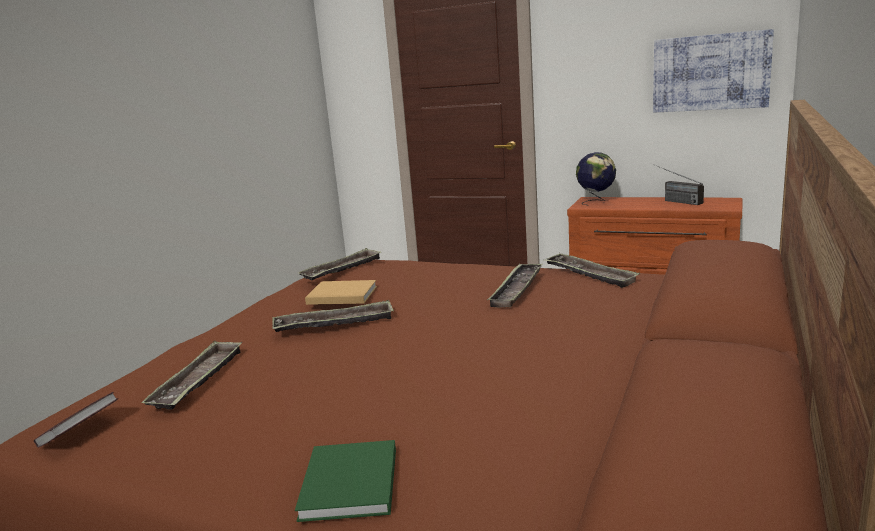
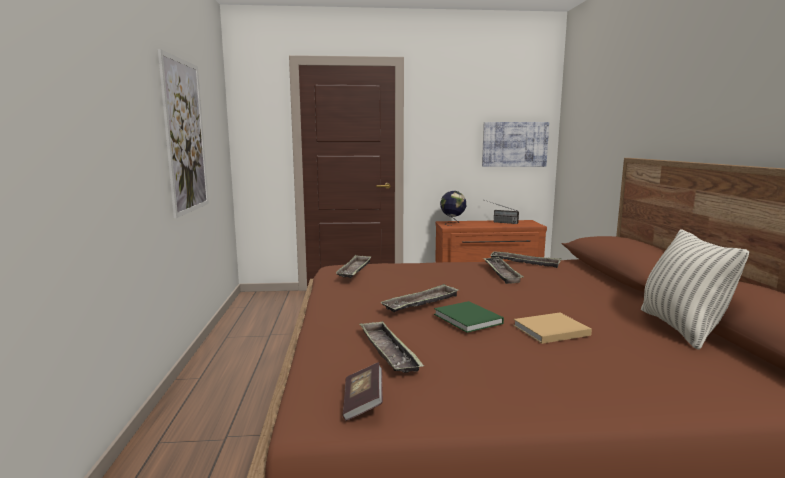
camera: 30 degrees left, 5 degrees down
green book [295,440,396,522] -> green book moved to [434,301,504,333]
beige book [305,280,377,305] -> beige book moved to [513,312,592,344]
none -> picture [158,49,209,218]
none -> pillow [641,229,750,350]

